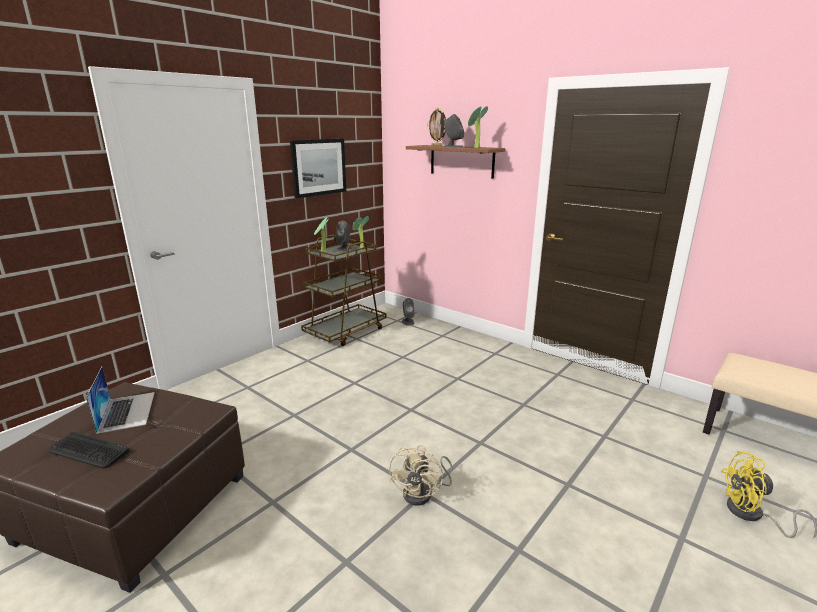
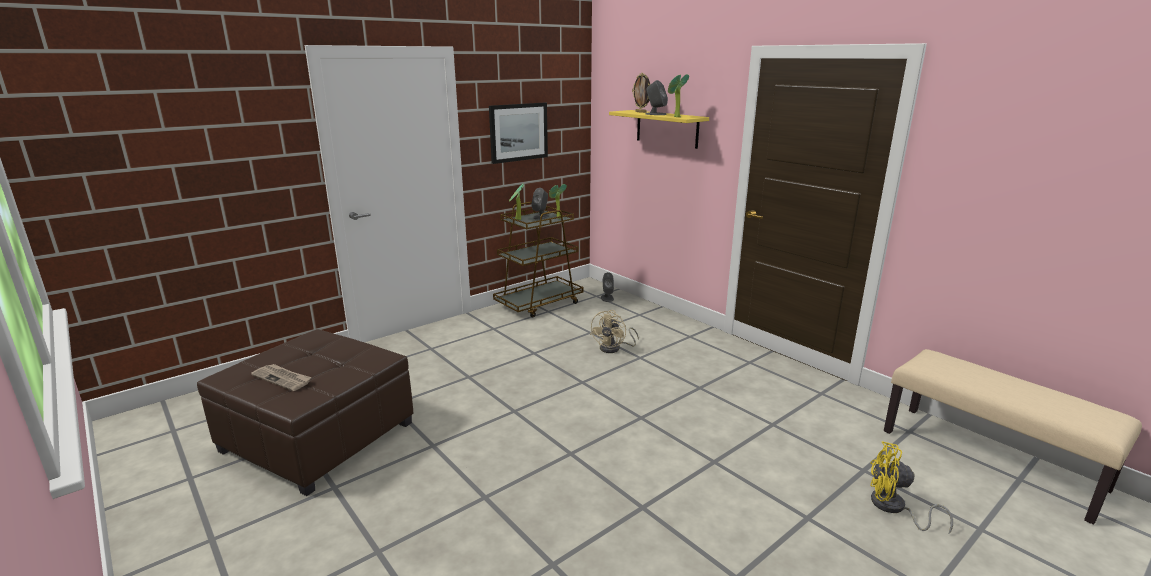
camera: 10 degrees right, 0 degrees up
keyboard [49,432,130,468] -> newspaper [251,364,312,391]
laptop [86,366,155,434] -> none
beige fan [389,445,453,506] -> beige fan moved to [590,310,639,353]
brown shelf [406,145,506,179] -> yellow shelf [609,110,709,149]

